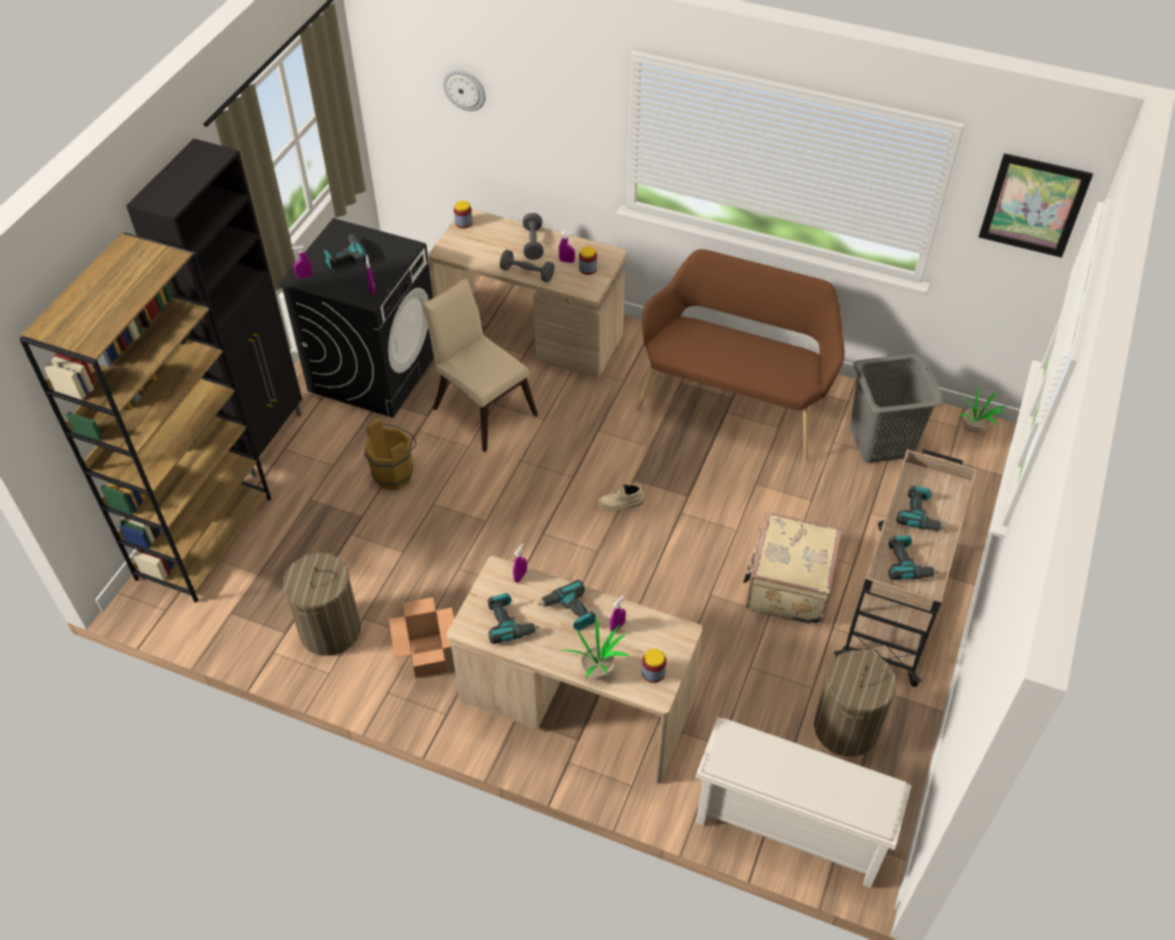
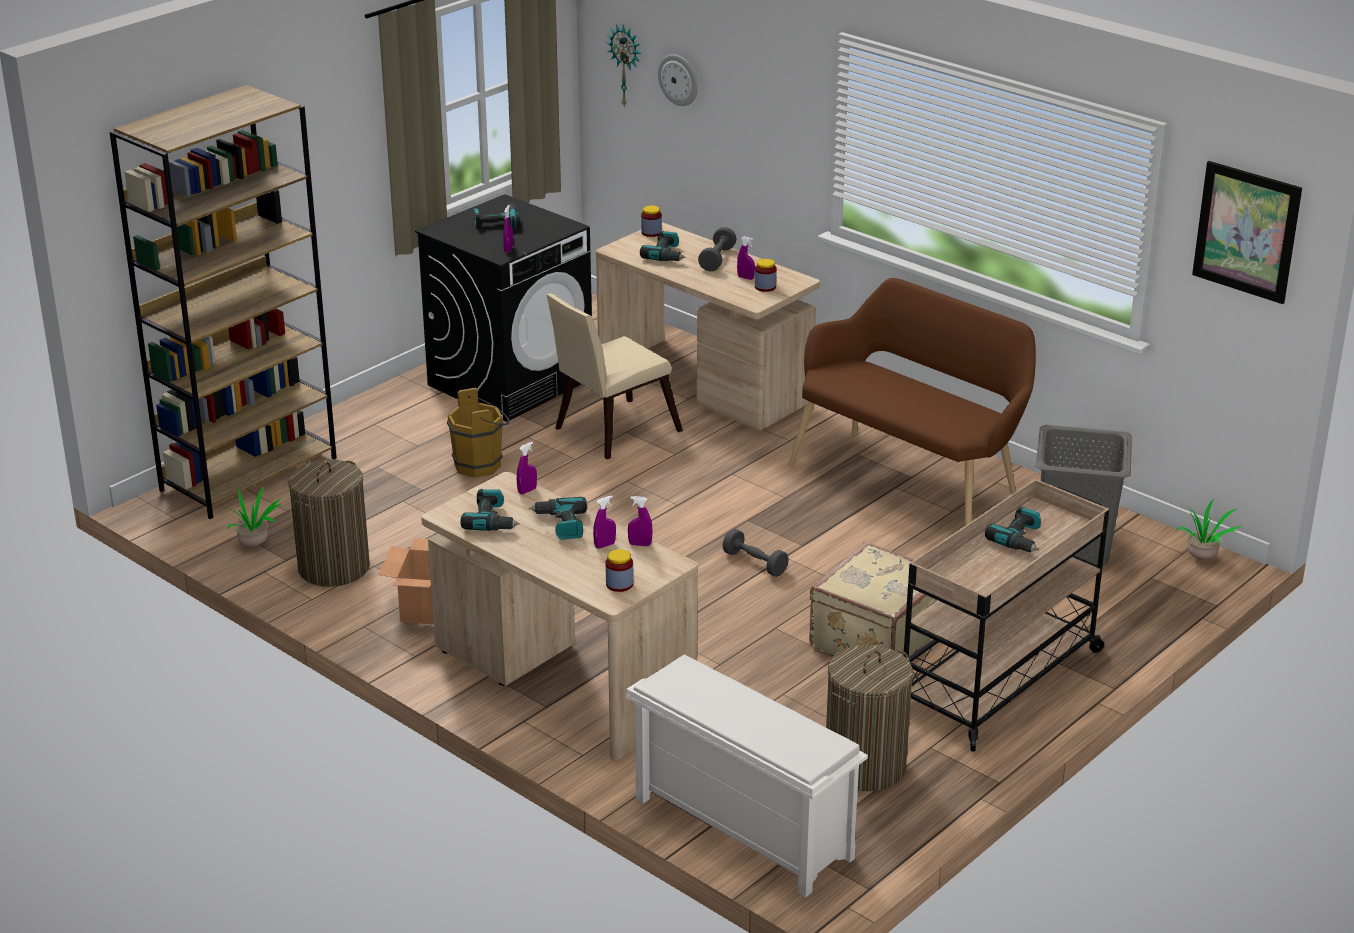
camera: 20 degrees right, 20 degrees down
black cabinet [126,138,302,477] -> none
purple spray bottle [292,246,313,279] -> purple spray bottle moved to [628,496,652,546]
beige chair [423,279,538,452] -> beige chair turned 105 degrees counterclockwise [547,293,683,459]
grey dumbbell [500,250,554,282] -> grey dumbbell moved to [722,529,789,577]
potted plant [559,616,629,681] -> potted plant moved to [222,487,282,547]
beige boot [598,484,644,511] -> none
power drill [888,535,939,580] -> power drill moved to [640,231,685,261]
none -> wall clock [606,24,641,108]

